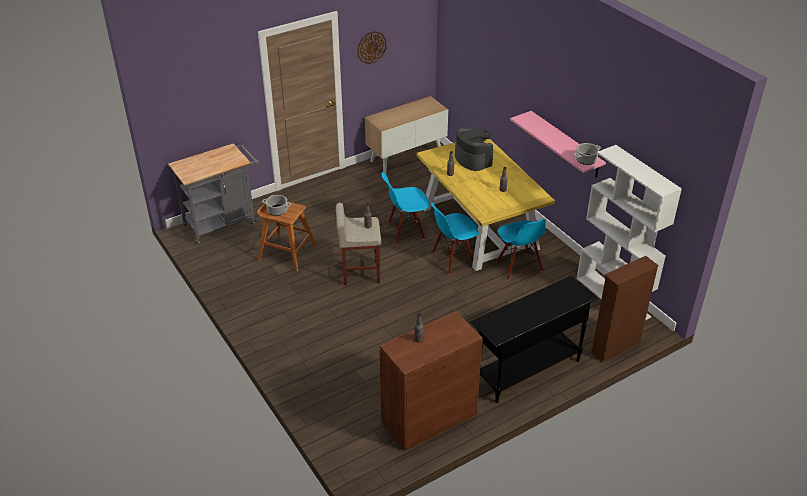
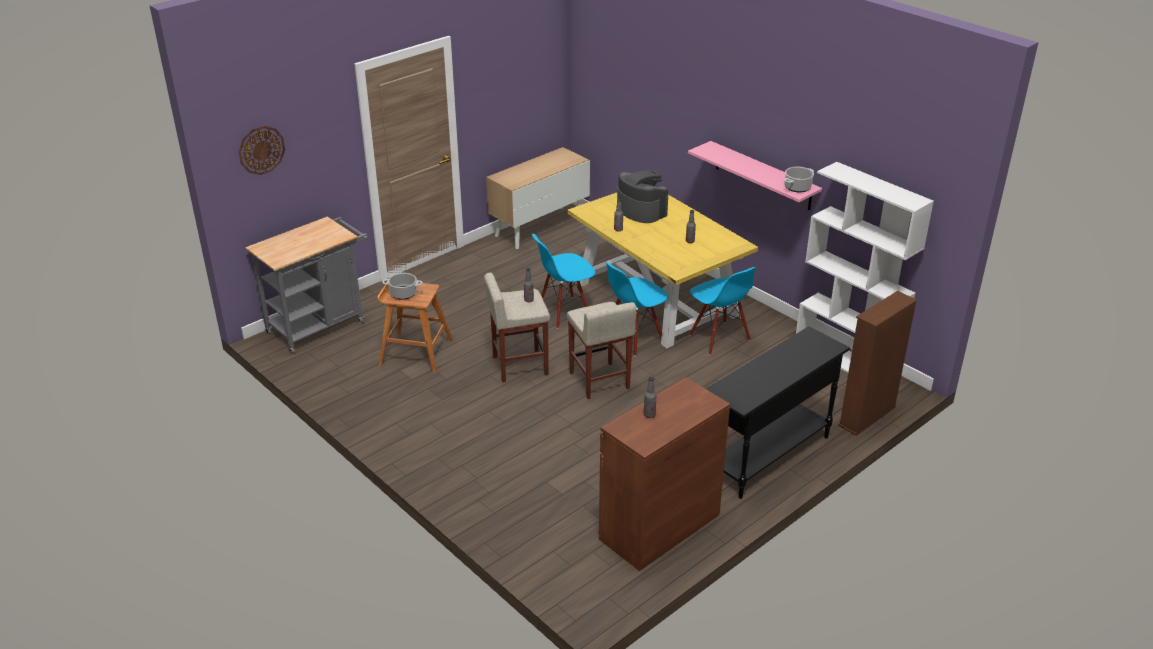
camera: 10 degrees left, 5 degrees down
wall clock [357,31,386,64] -> wall clock moved to [239,126,285,175]
none -> beige stool [567,302,637,399]

